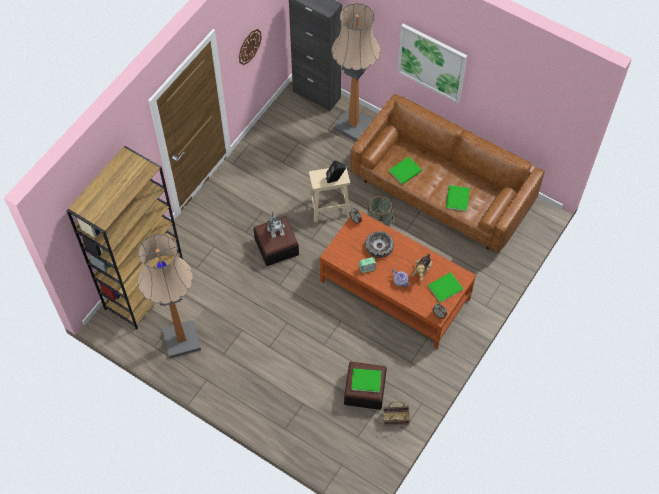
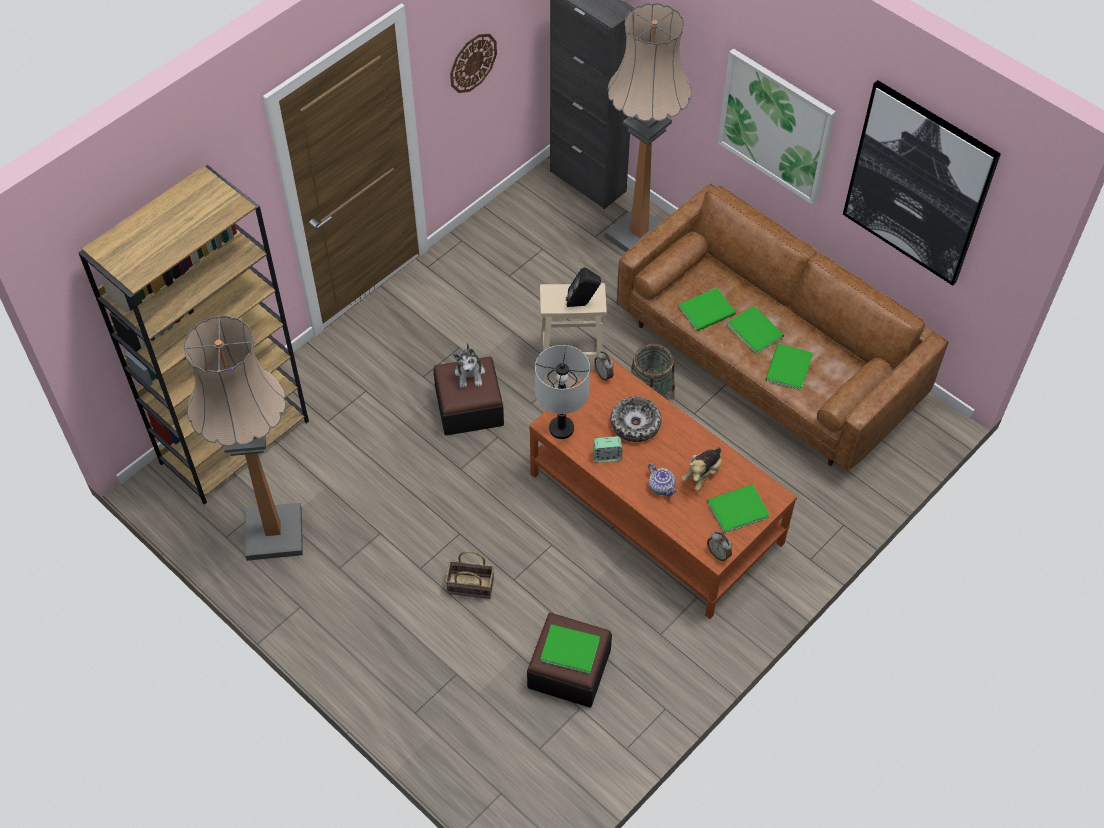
camera: 10 degrees right, 5 degrees down
basket [383,401,410,426] -> basket moved to [445,551,494,599]
none -> grey table lamp [535,345,590,439]
none -> green book [727,306,784,354]
none -> picture [843,80,1001,286]

